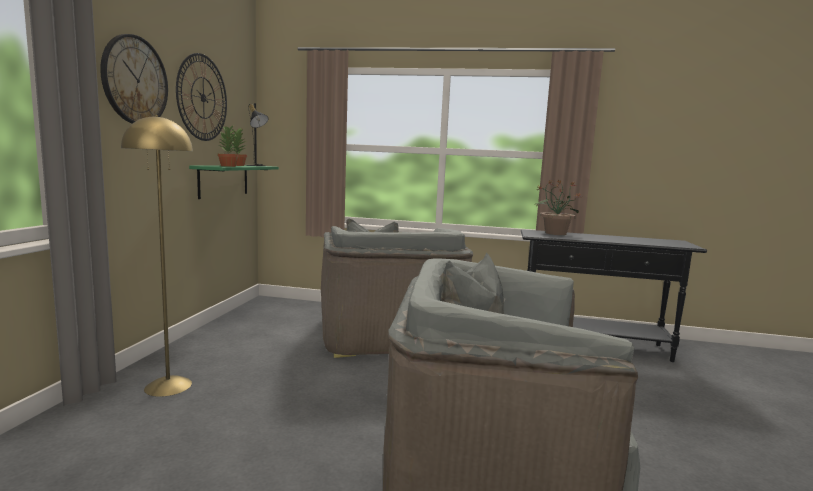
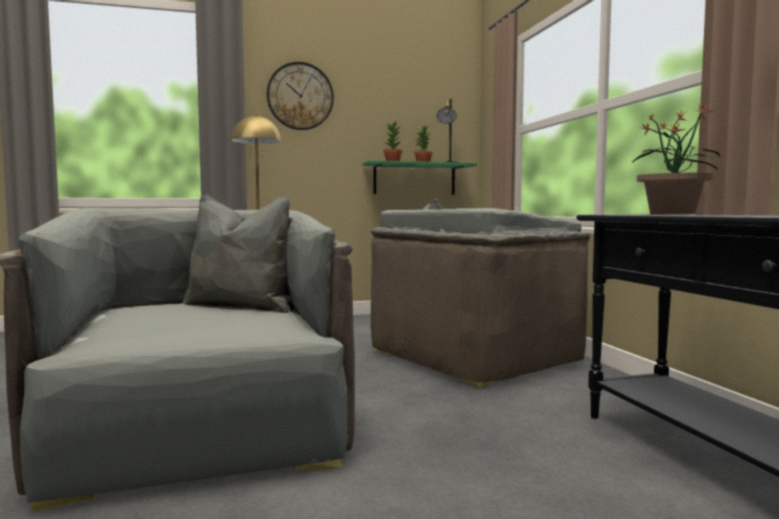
camera: 65 degrees right, 5 degrees down
wall clock [176,53,227,141] -> none

